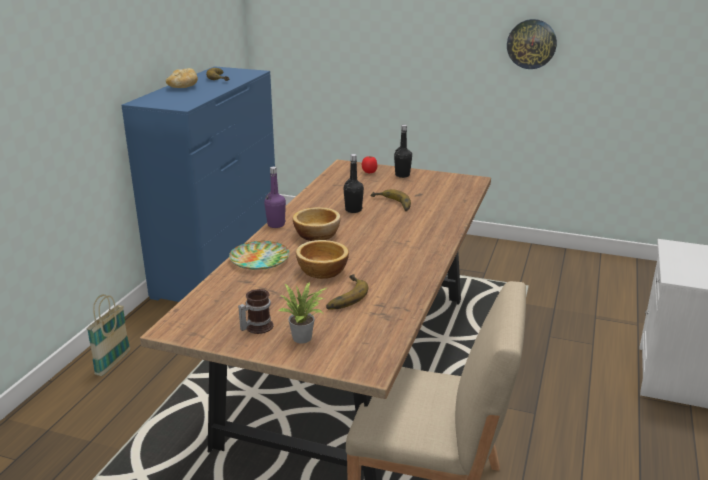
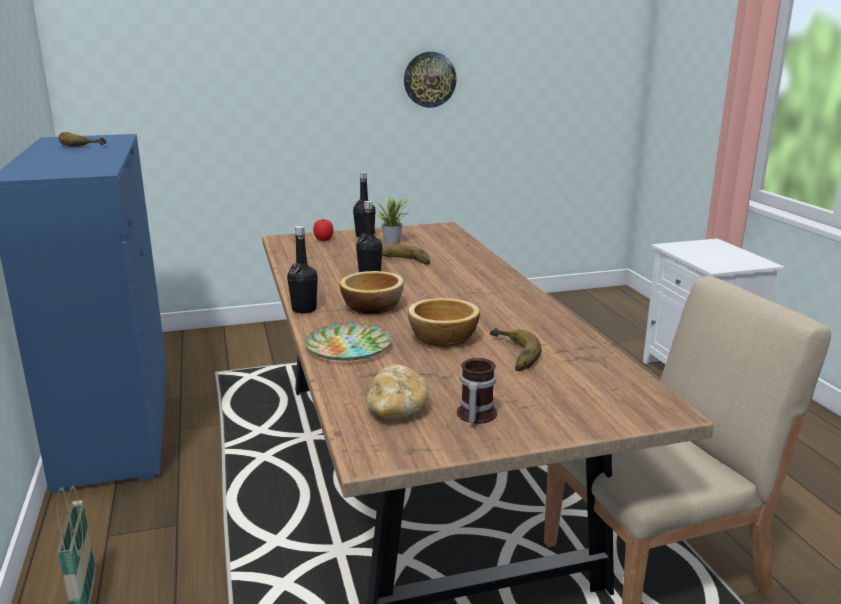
camera: 35 degrees left, 5 degrees down
bread [166,68,198,88] -> bread moved to [366,364,428,419]
purple bottle [264,167,286,228] -> black bottle [287,226,318,313]
potted plant [278,282,326,343] -> potted plant moved to [373,195,414,244]

